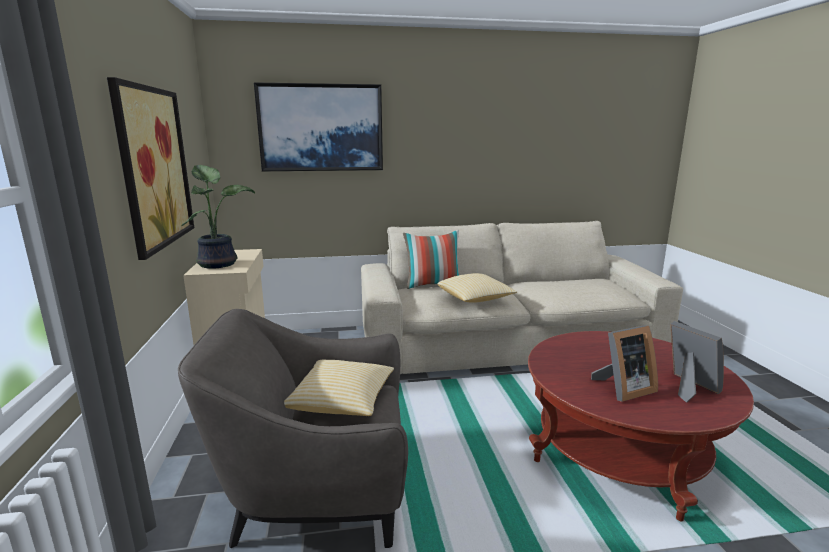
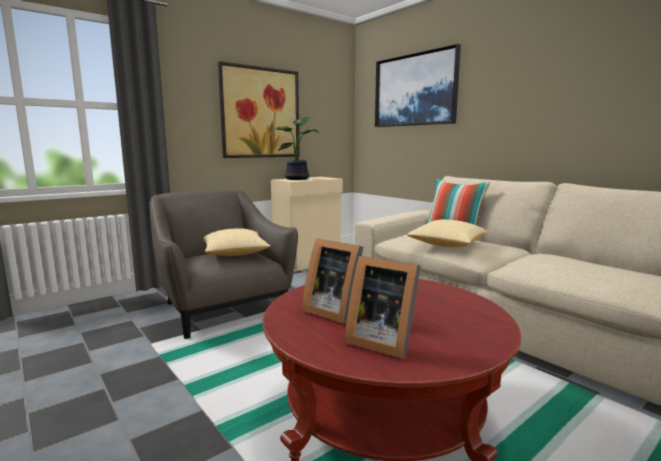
camera: 60 degrees right, 5 degrees down
picture frame [670,321,724,402] -> picture frame turned 90 degrees clockwise [344,256,421,359]

